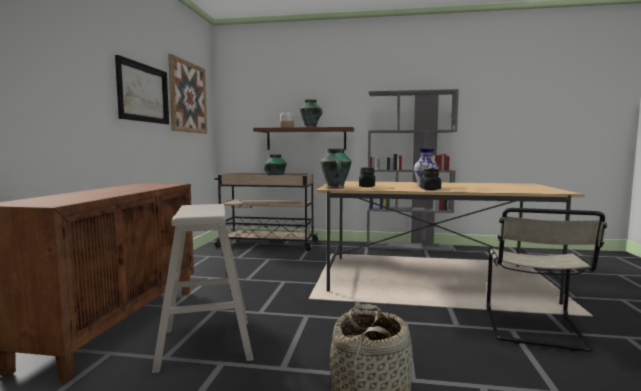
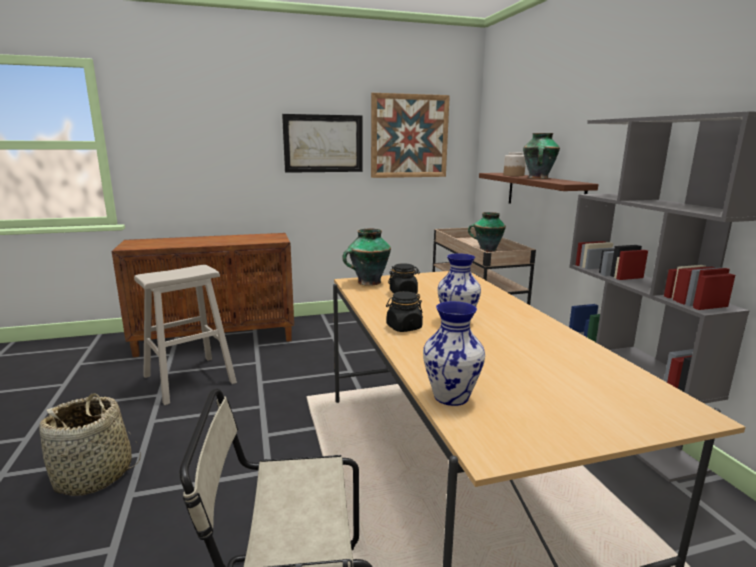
camera: 65 degrees right, 10 degrees up
none -> vase [423,301,485,406]

